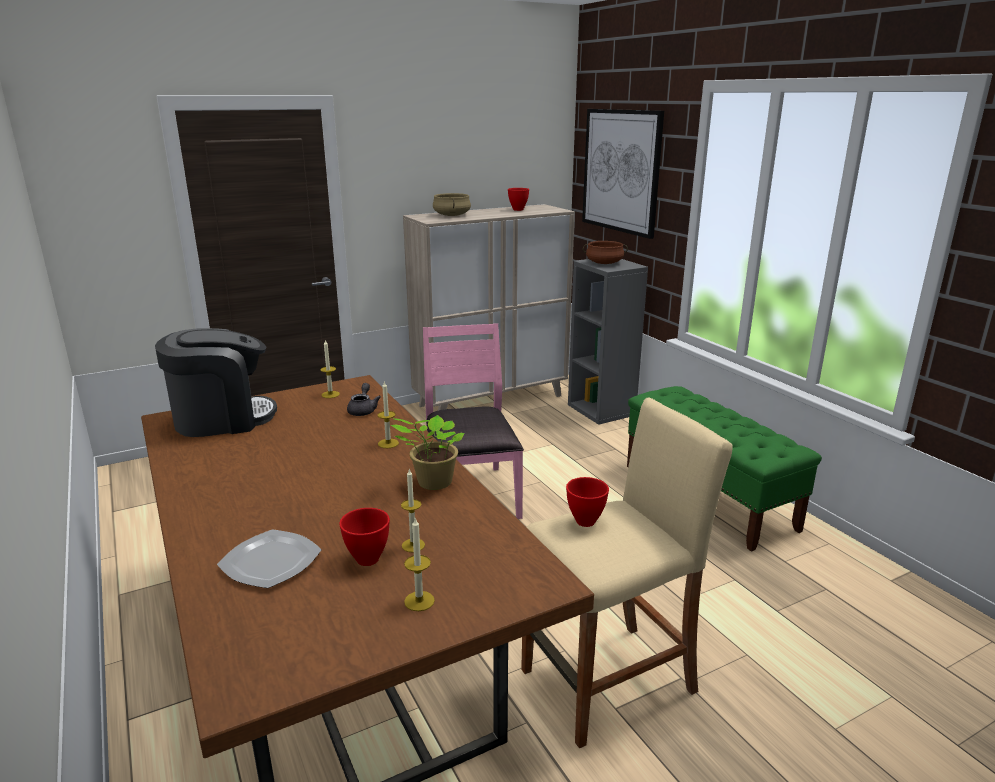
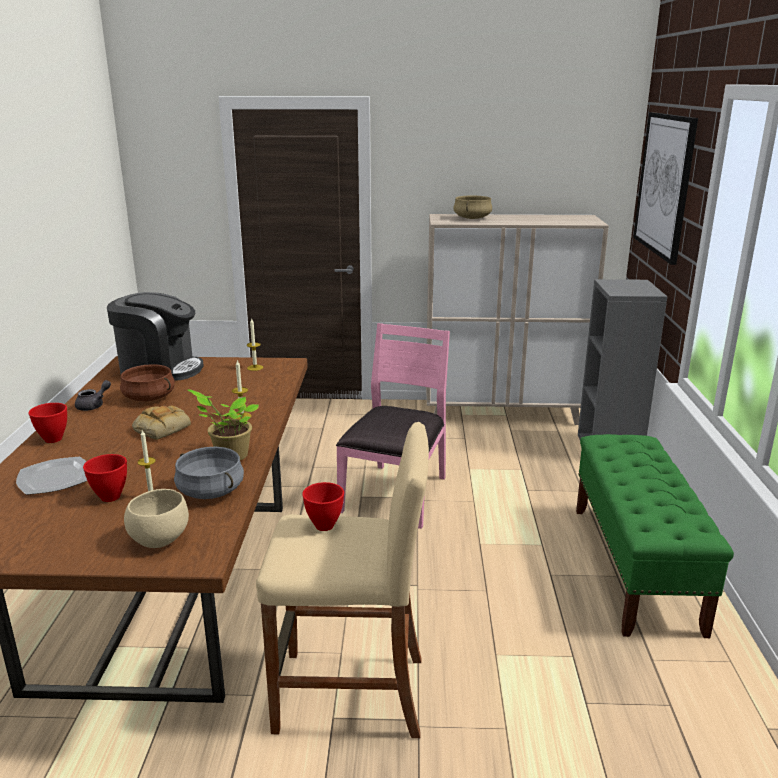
camera: 30 degrees right, 0 degrees up
grey teapot [347,383,381,416] -> grey teapot moved to [75,380,111,411]
candle [404,518,435,611] -> none
red bowl [508,188,529,211] -> red bowl moved to [28,403,67,443]
brown cooking pot [583,241,628,264] -> brown cooking pot moved to [120,364,175,401]
none -> beige bowl [124,489,189,548]
none -> bread [132,405,191,440]
none -> grey cooking pot [174,447,244,499]

